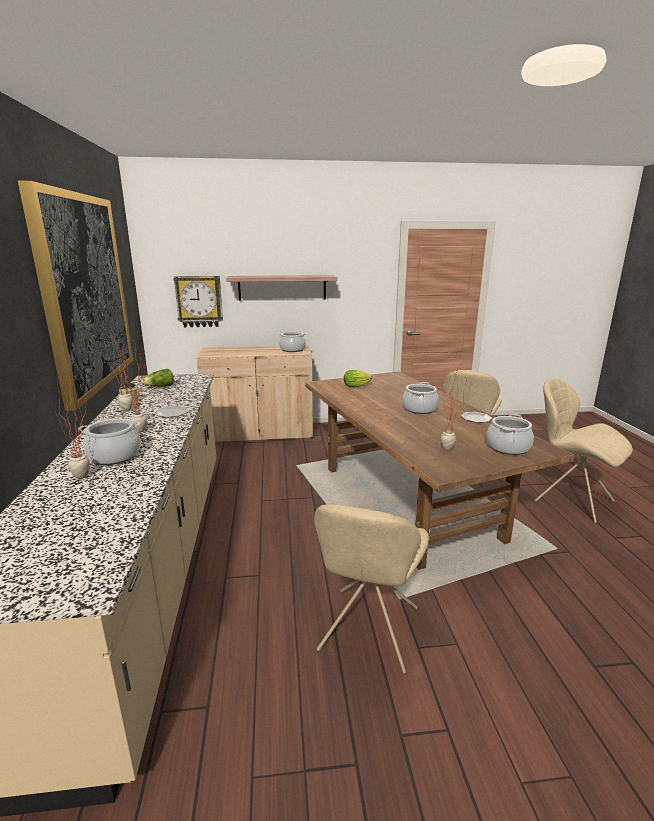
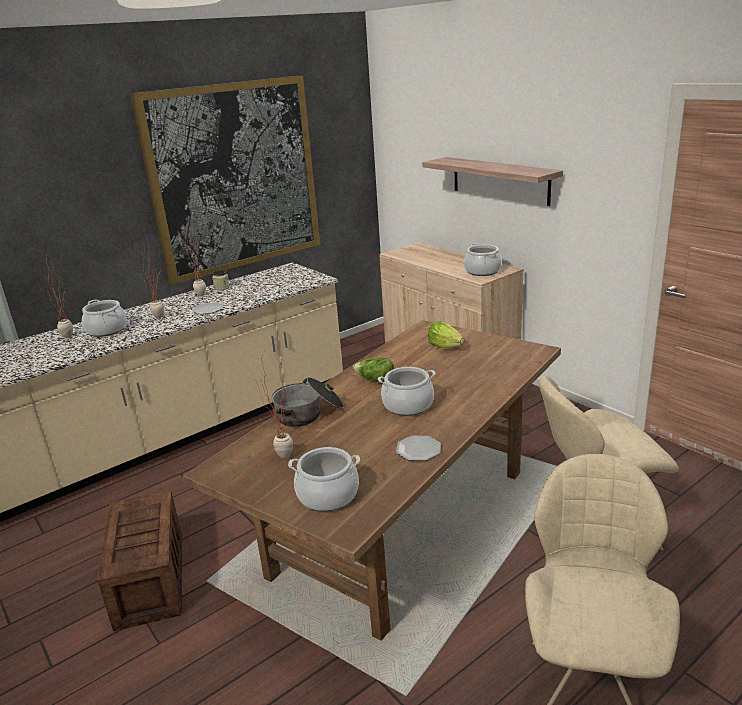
camera: 60 degrees right, 5 degrees up
lettuce [141,369,174,387] -> lettuce moved to [353,358,394,382]
wall clock [173,276,223,328] -> none
beige chair [314,504,429,673] -> crate [97,490,182,631]
none -> cooking pot [271,377,344,427]

